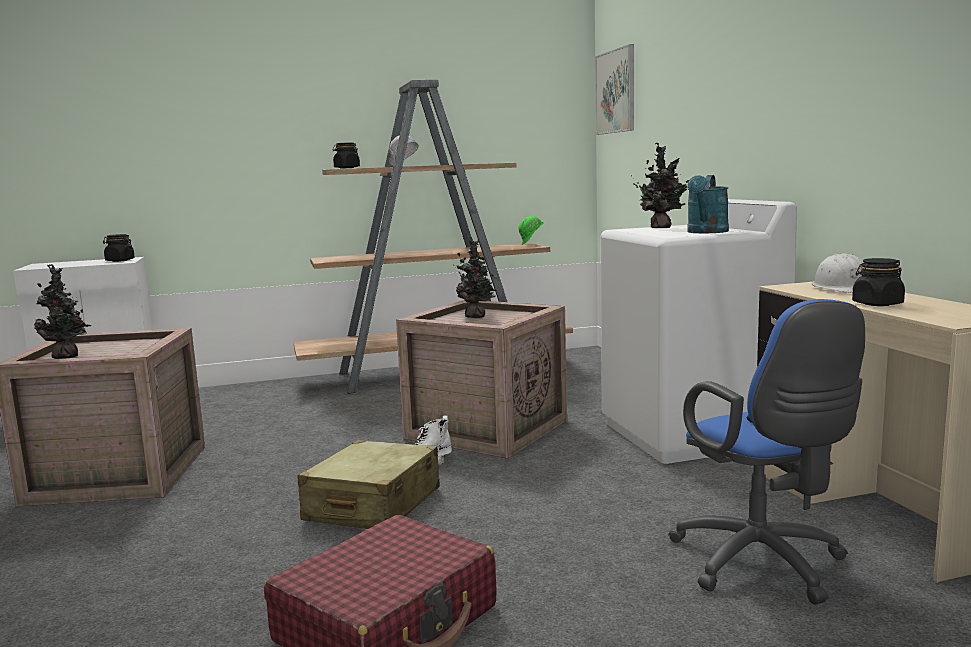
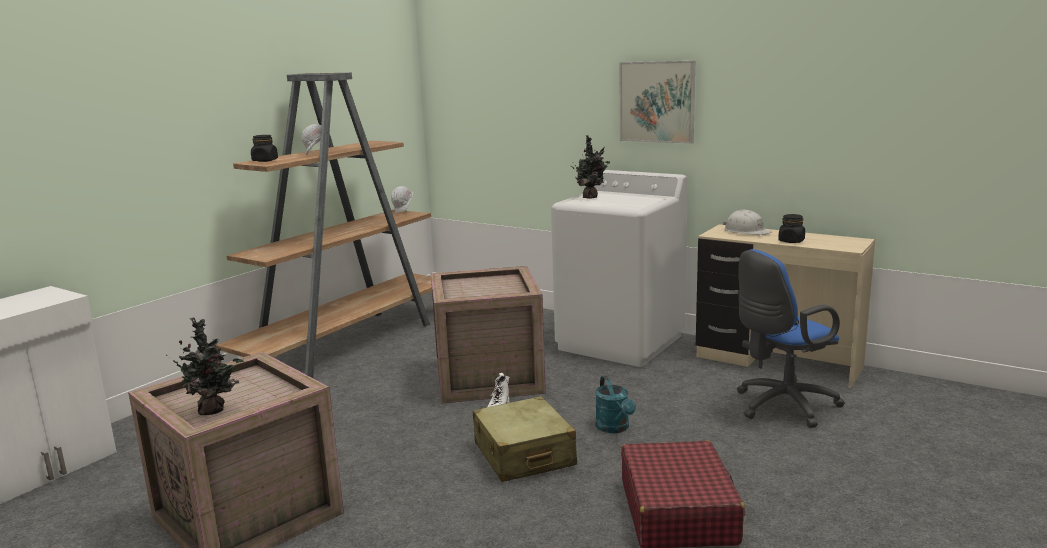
camera: 40 degrees left, 5 degrees up
black jar [103,234,135,262] -> none
potted plant [456,237,497,318] -> none
green hard hat [518,216,544,245] -> white hard hat [391,186,413,213]
picture [595,44,634,135] -> picture moved to [620,61,695,144]
blue office chair [668,299,865,604] -> blue office chair turned 120 degrees clockwise [737,249,845,428]
turquoise watering can [687,175,729,233] -> turquoise watering can moved to [595,375,636,433]

